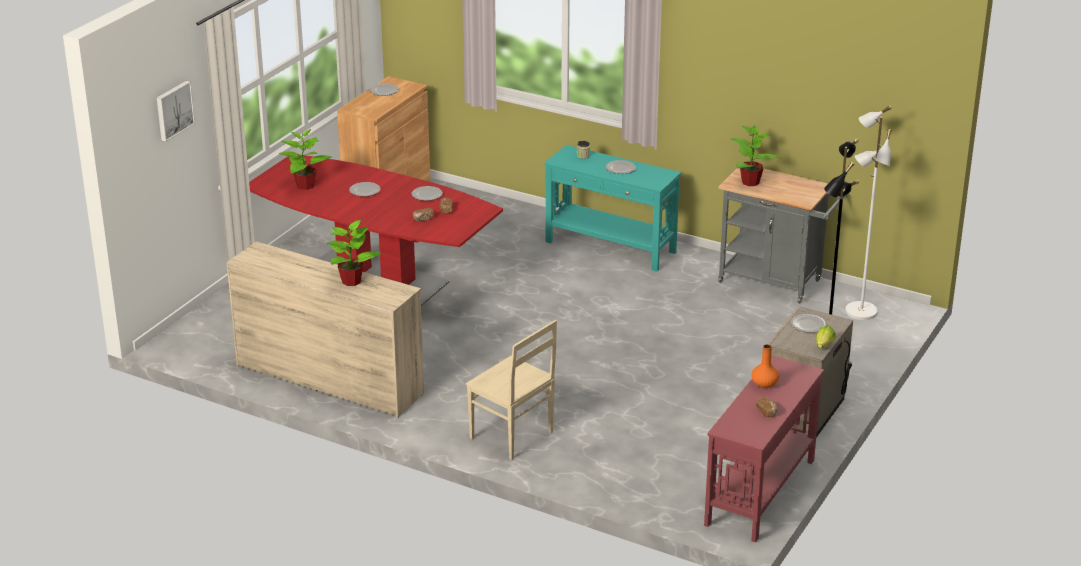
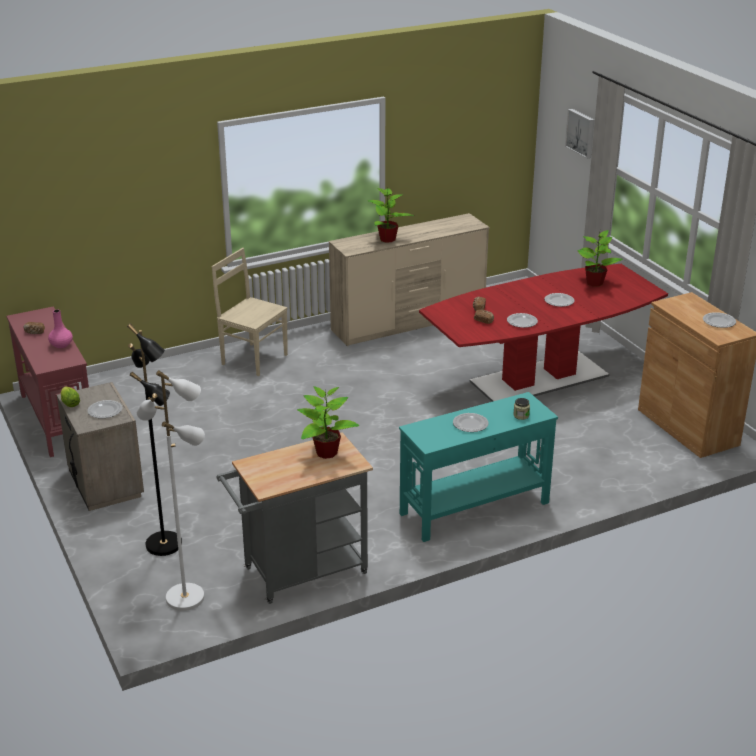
camera: 125 degrees right, 0 degrees up
beige chair [466,320,557,460] -> beige chair turned 45 degrees clockwise [212,248,288,376]
orange vase [751,344,779,388] -> pink vase [48,310,73,348]

